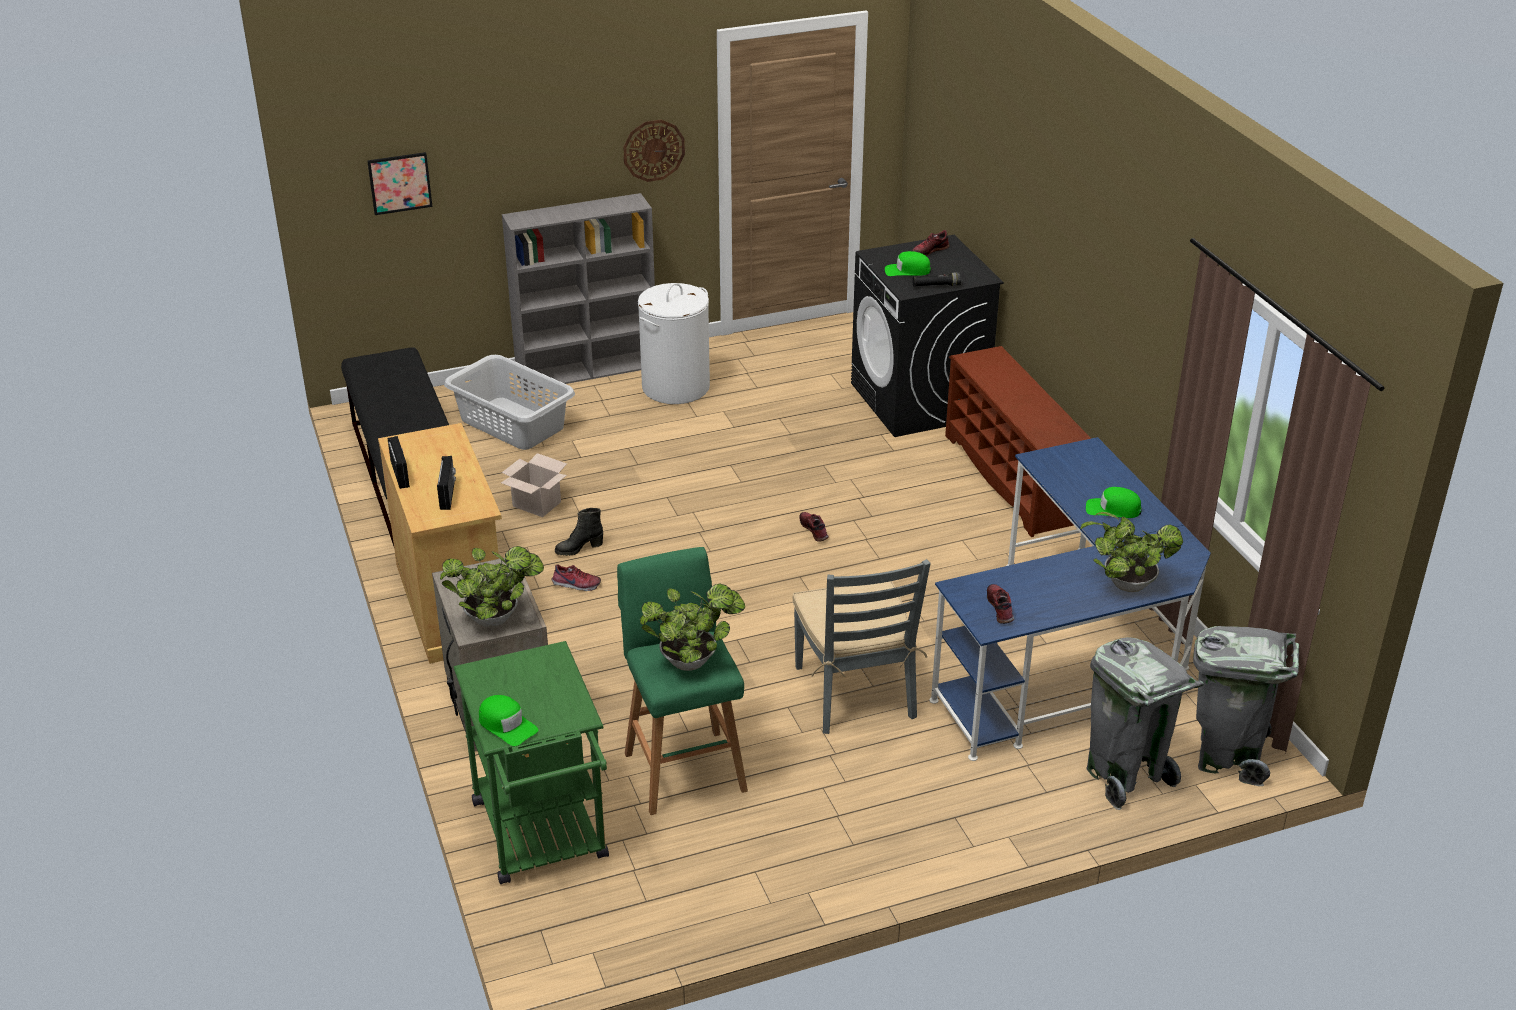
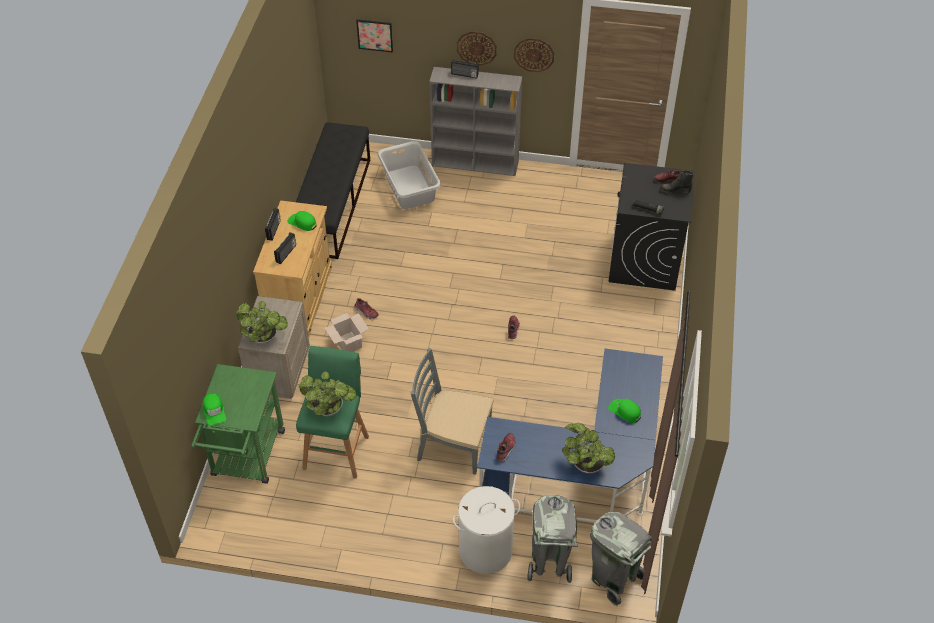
camera: 30 degrees right, 15 degrees up
cardboard box [501,453,567,517] -> cardboard box moved to [325,313,369,352]
black boot [555,508,603,556] -> black boot moved to [660,170,694,194]
white laundry basket [638,283,710,404] -> white laundry basket moved to [453,486,520,574]
grey chair [793,559,931,734] -> grey chair turned 90 degrees clockwise [411,348,494,475]
green cap [885,251,931,276] -> green cap moved to [287,211,317,231]
brown shoe rack [945,346,1091,537] -> none
none -> radio [451,59,478,78]
none -> wall clock [457,31,497,66]

